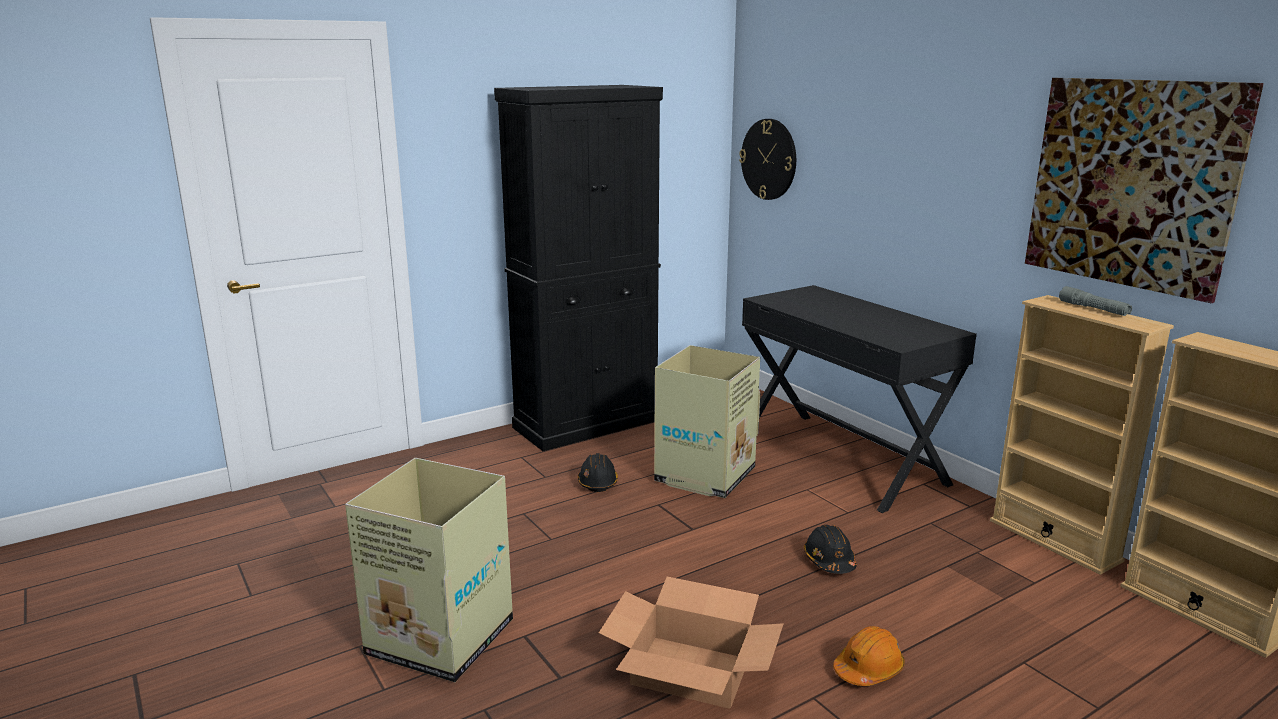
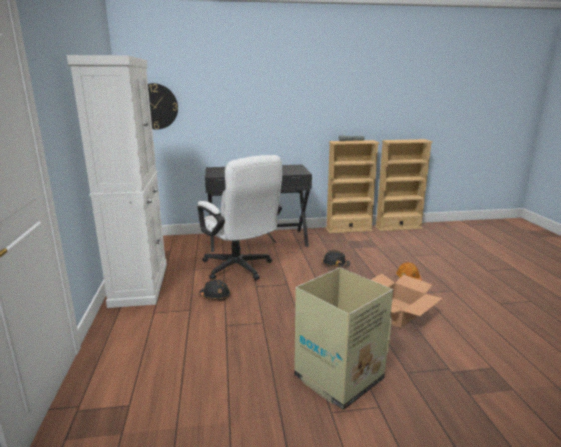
camera: 65 degrees left, 0 degrees up
black cabinet [494,85,663,451] -> white cabinet [67,55,167,308]
cardboard box [654,345,760,498] -> white office chair [197,155,282,280]
picture [1025,78,1264,303] -> none

